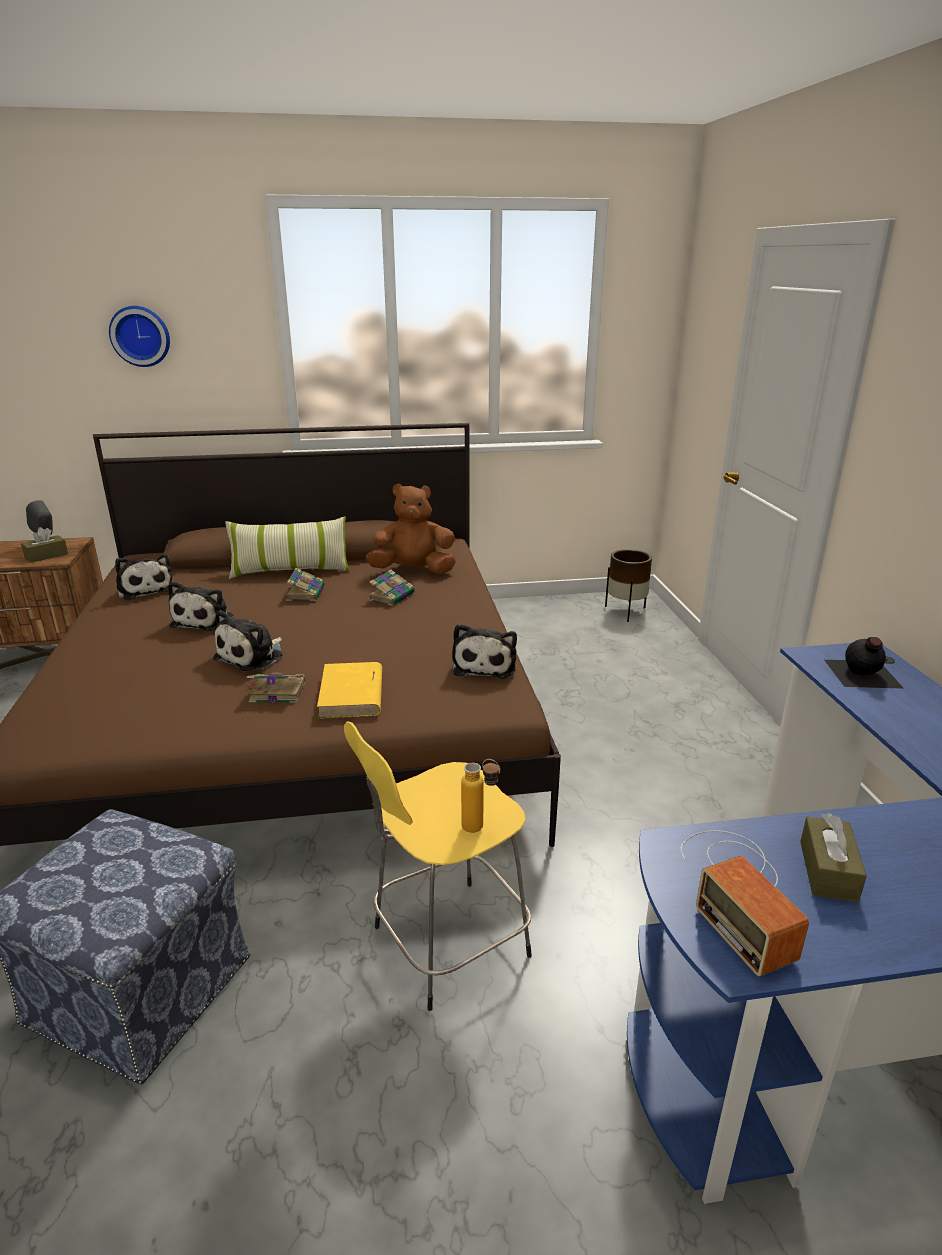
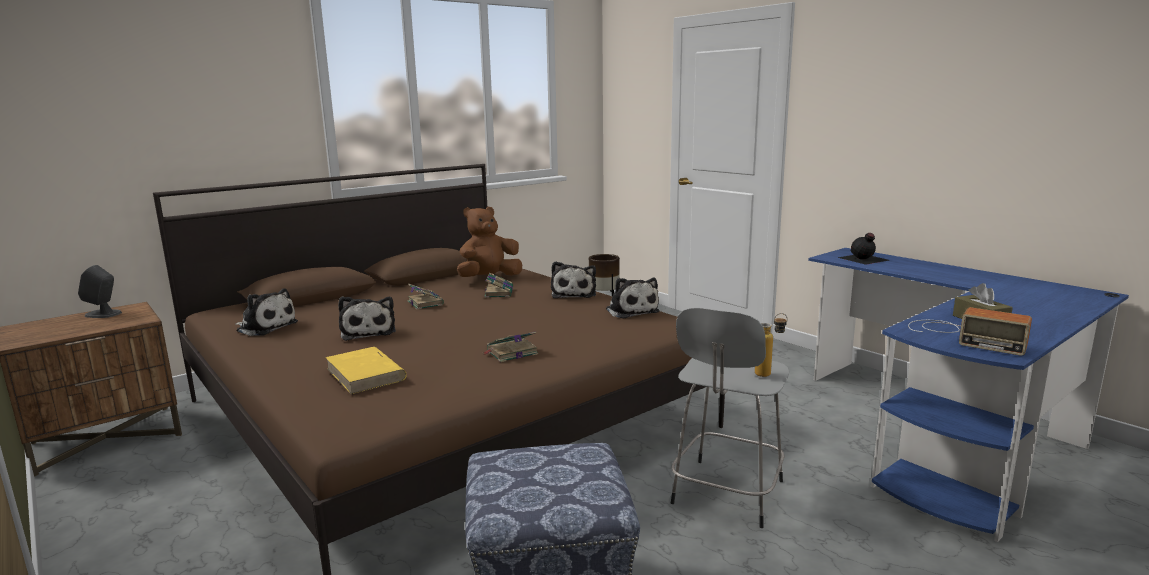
camera: 30 degrees left, 10 degrees down
brown tissue box [21,527,68,563] -> none
wall clock [109,306,170,367] -> none
plush toy [213,610,283,671] -> plush toy moved to [551,261,596,298]
pillow [225,516,350,579] -> none
yellow book [317,662,382,719] -> yellow book moved to [325,347,407,394]
yellow stool [344,721,532,1011] -> grey stool [671,308,789,528]

